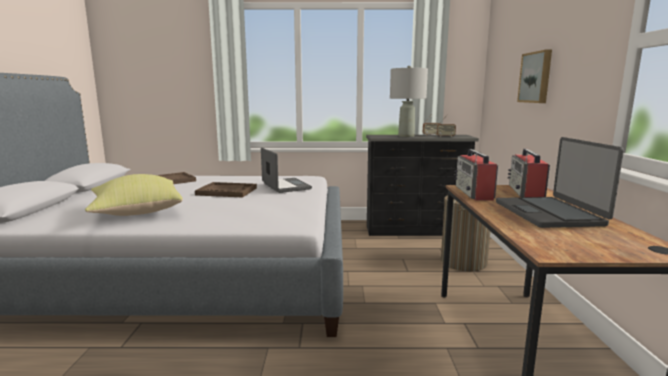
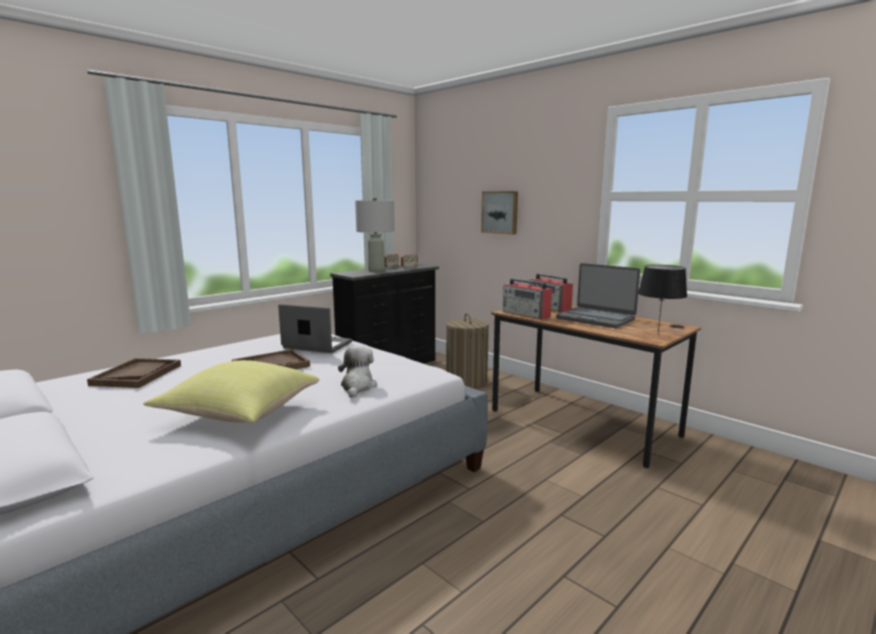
camera: 45 degrees left, 0 degrees up
none -> plush toy [338,346,377,398]
none -> black table lamp [638,265,687,333]

